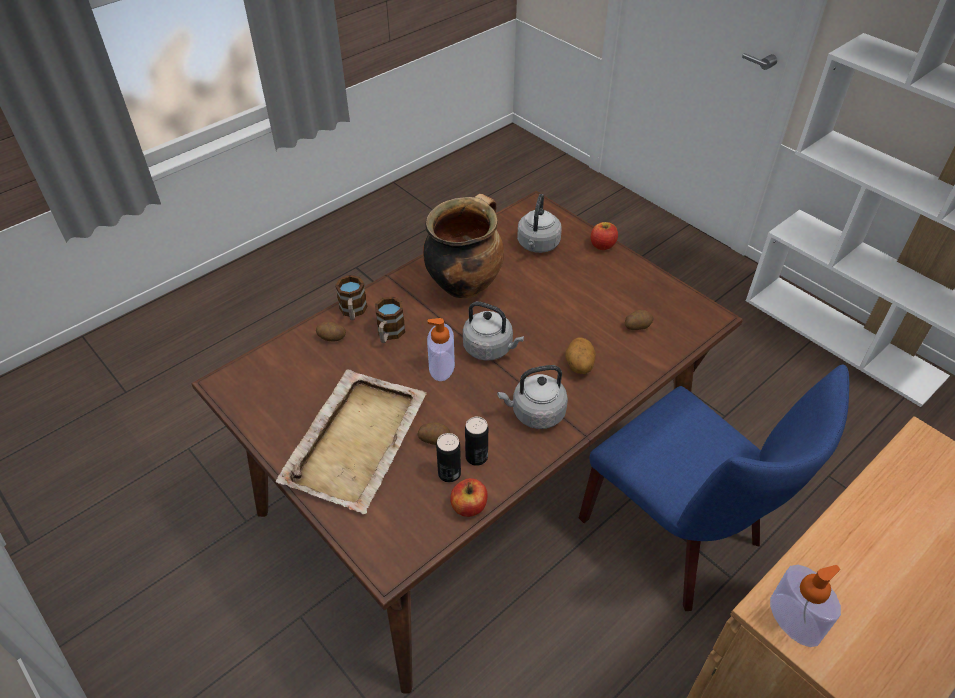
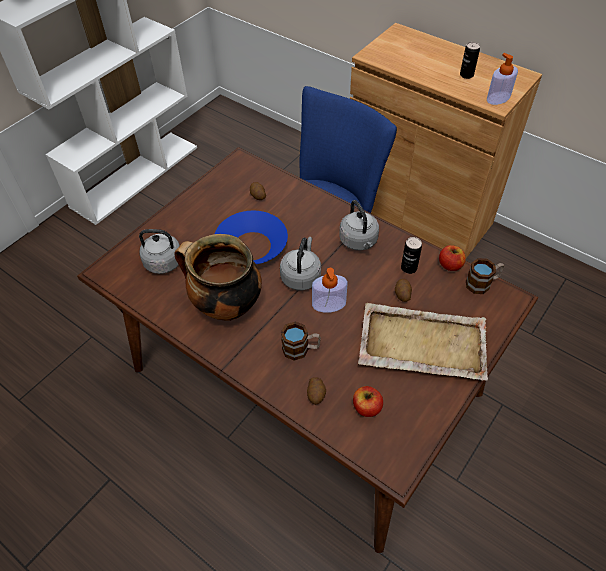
camera: 100 degrees left, 5 degrees up
mug [335,275,368,320] -> mug moved to [466,258,504,294]
can [436,433,461,482] -> can moved to [460,42,480,79]
potato [565,338,596,374] -> none
apple [591,222,618,250] -> apple moved to [353,386,383,417]
none -> blue bowl [215,211,288,264]

